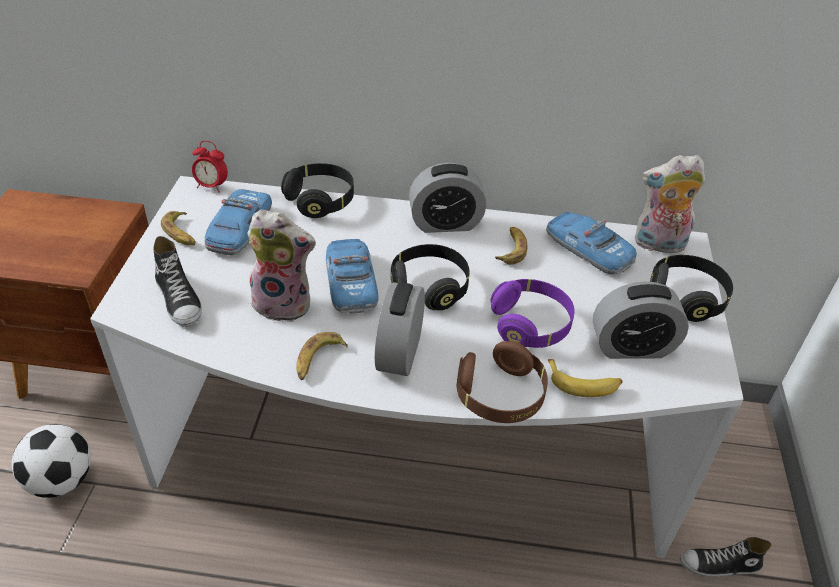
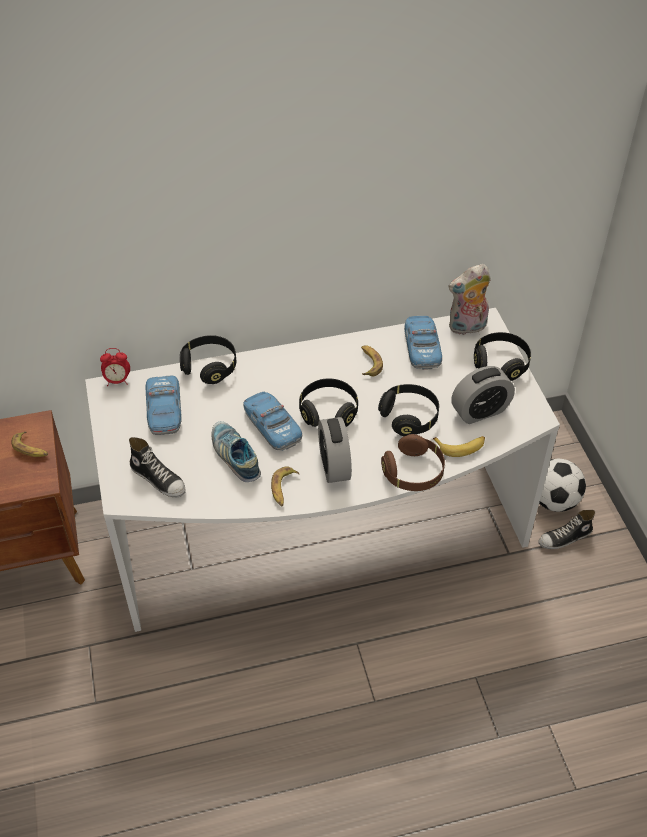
camera: 20 degrees left, 5 degrees up
football [12,424,91,498] -> football moved to [539,459,586,512]
banana [161,211,196,245] -> banana moved to [11,431,48,457]
plush toy [247,209,316,322] -> shoe [211,421,261,482]
alarm clock [409,162,486,233] -> none
purple headphones [491,279,575,348] -> black headphones [378,384,439,436]
toy car [546,212,637,274] -> toy car turned 60 degrees clockwise [404,316,442,370]

